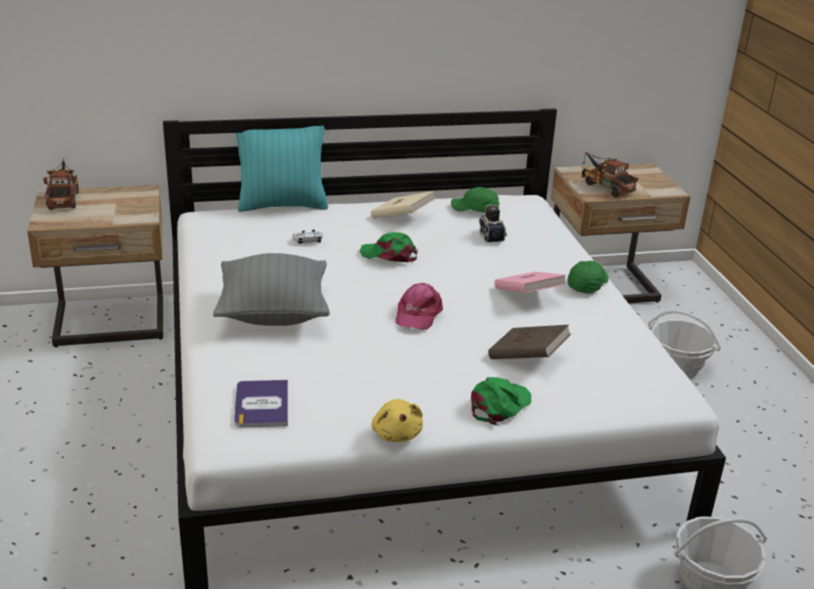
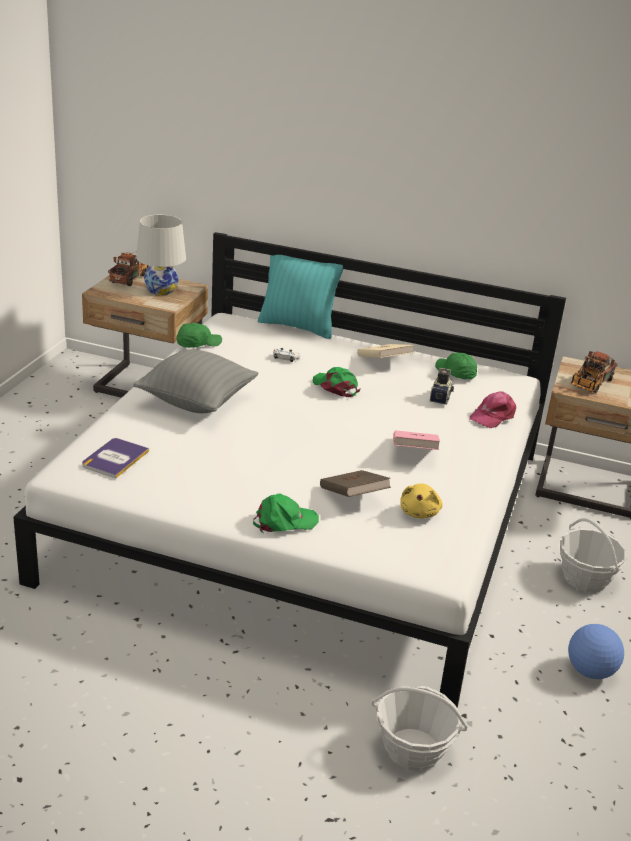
camera: 30 degrees right, 0 degrees up
yellow plush toy [371,399,423,442] -> yellow plush toy moved to [400,483,443,518]
pink cap [396,283,443,330] -> pink cap moved to [470,391,516,428]
green cap [568,261,609,294] -> green cap moved to [177,323,222,348]
toy truck [582,152,638,197] -> toy truck turned 135 degrees counterclockwise [571,351,618,393]
none -> white table lamp [136,215,186,295]
none -> football [568,624,624,679]

